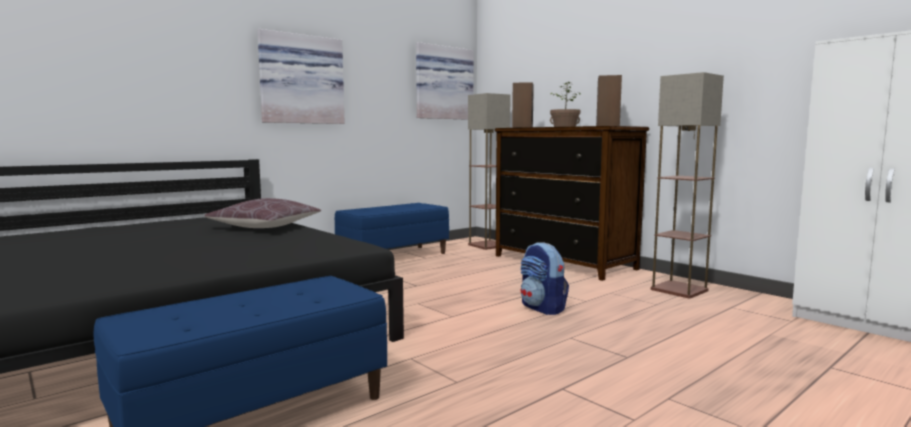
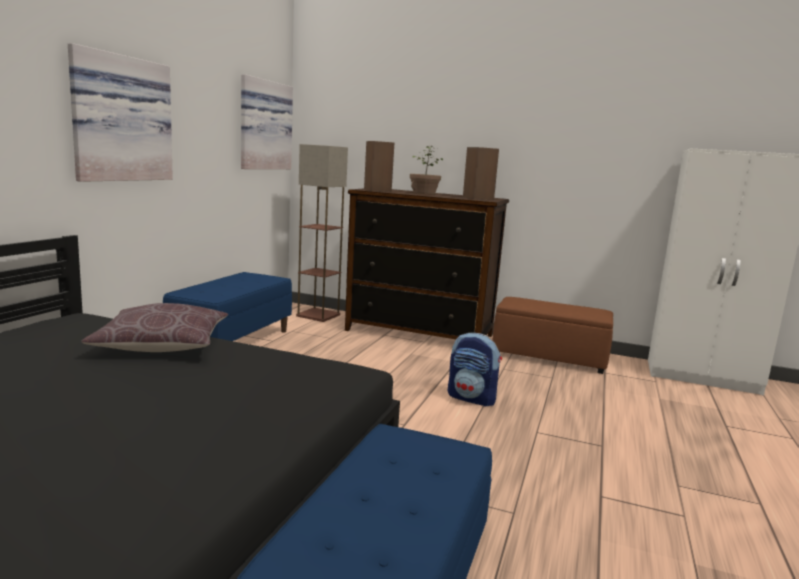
camera: 30 degrees left, 5 degrees up
floor lamp [651,72,724,299] -> brown ottoman [492,297,613,374]

